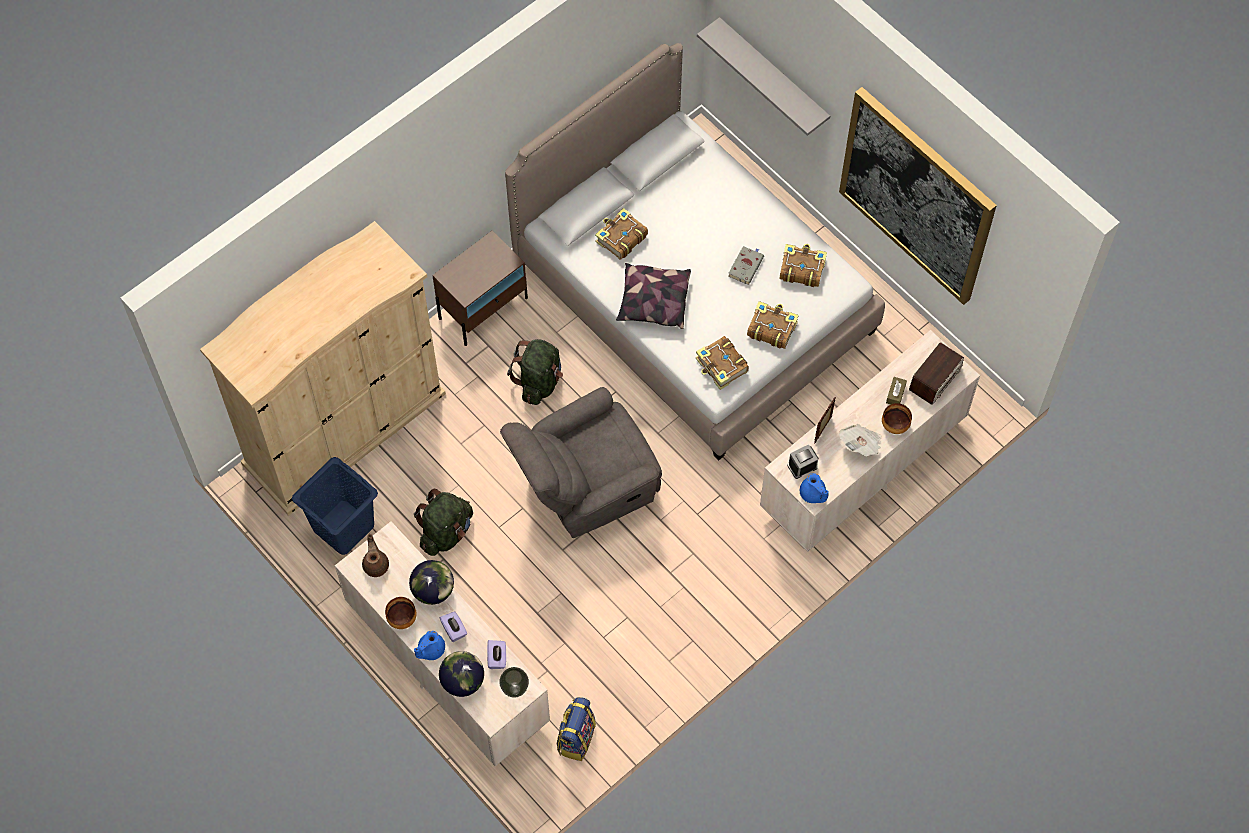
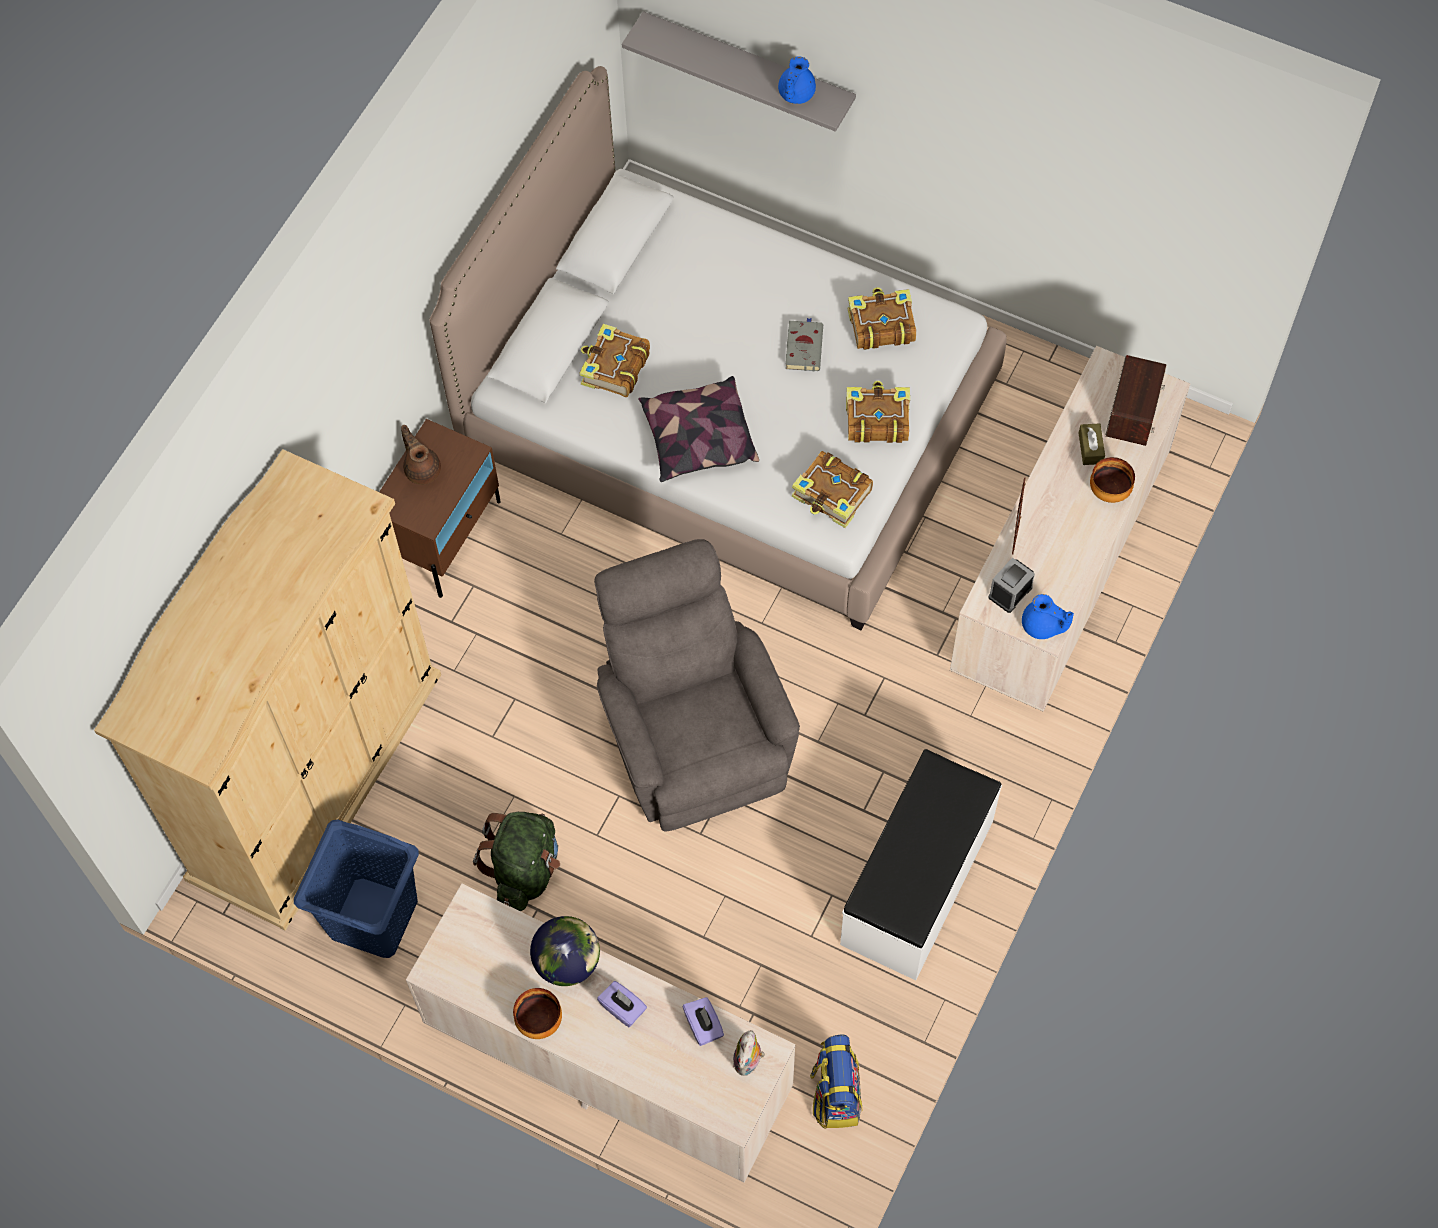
camera: 20 degrees left, 0 degrees up
brown teapot [362,534,389,577] -> brown teapot moved to [401,425,441,485]
blue teapot [414,631,445,660] -> blue teapot moved to [778,56,816,104]
globe [439,651,484,697] -> none
vase [499,667,529,698] -> plush toy [733,1030,765,1076]
grey armchair [500,387,662,538] -> grey armchair turned 120 degrees clockwise [594,539,800,831]
green backpack [507,339,563,405] -> none
picture [839,87,997,305] -> none
newspaper [839,424,882,456] -> none
none -> white bench [840,749,1002,980]

